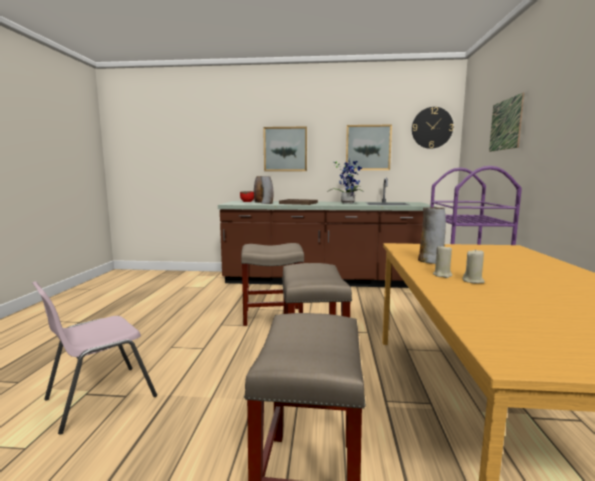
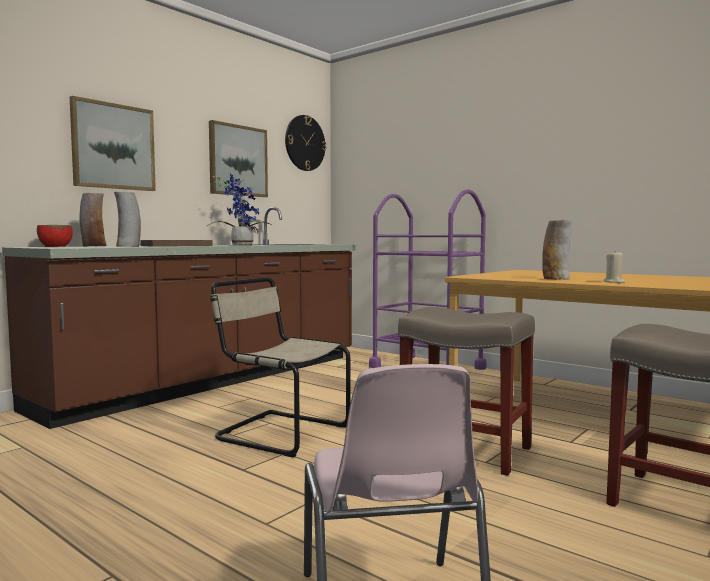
camera: 55 degrees left, 5 degrees down
beige stool [241,243,304,326] -> beige chair [210,277,350,457]
beige candle [462,249,485,283] -> none
picture [489,92,525,152] -> none

